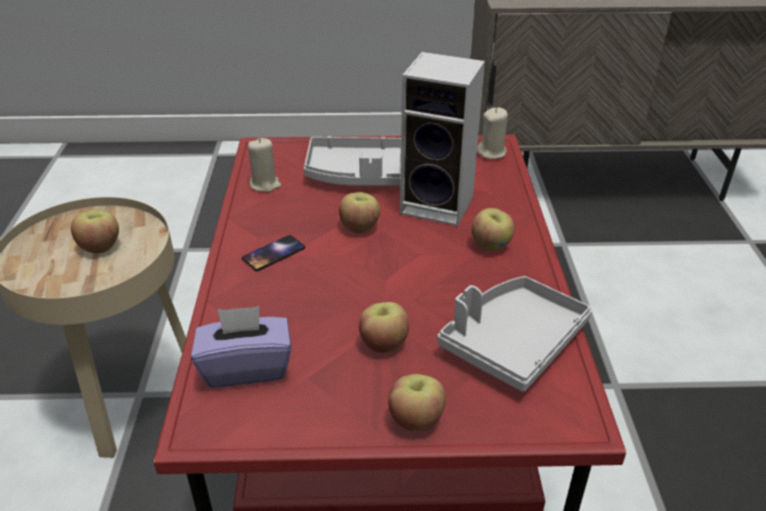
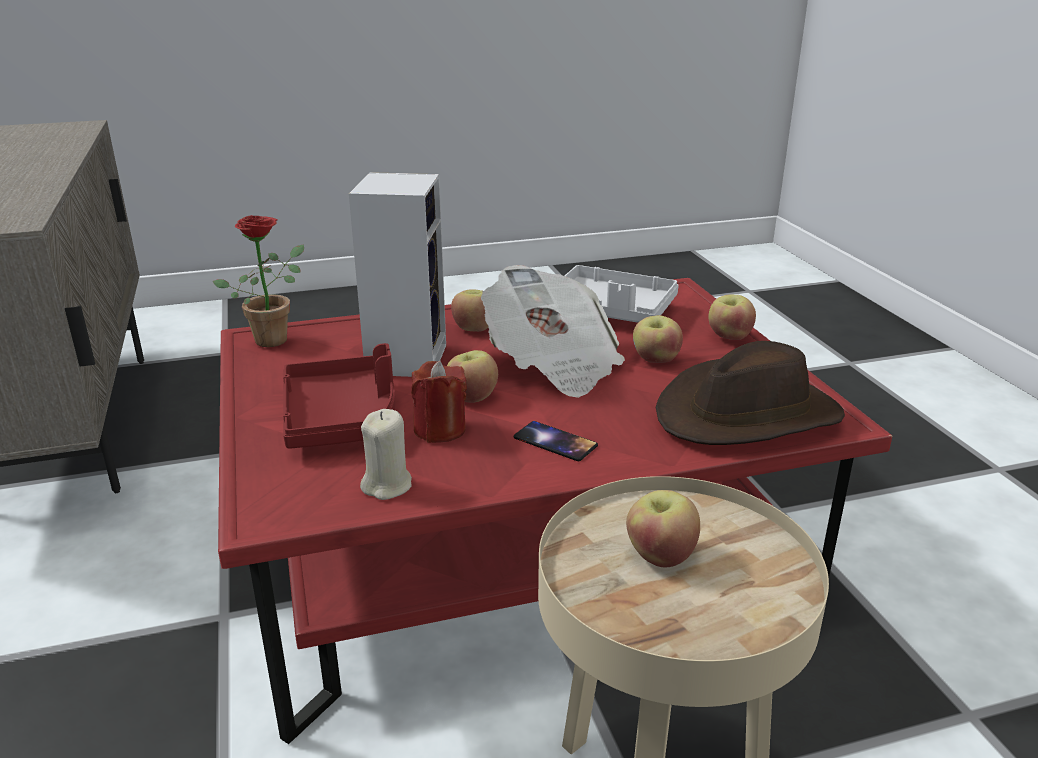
camera: 105 degrees left, 10 degrees down
purple tissue box [191,306,291,388] -> brown hat [656,341,845,445]
grey tray [304,136,401,186] -> red tray [283,343,395,449]
beige candle [477,107,508,159] -> potted plant [213,215,304,347]
none -> red candle [411,361,467,443]
none -> newspaper [481,265,625,398]

